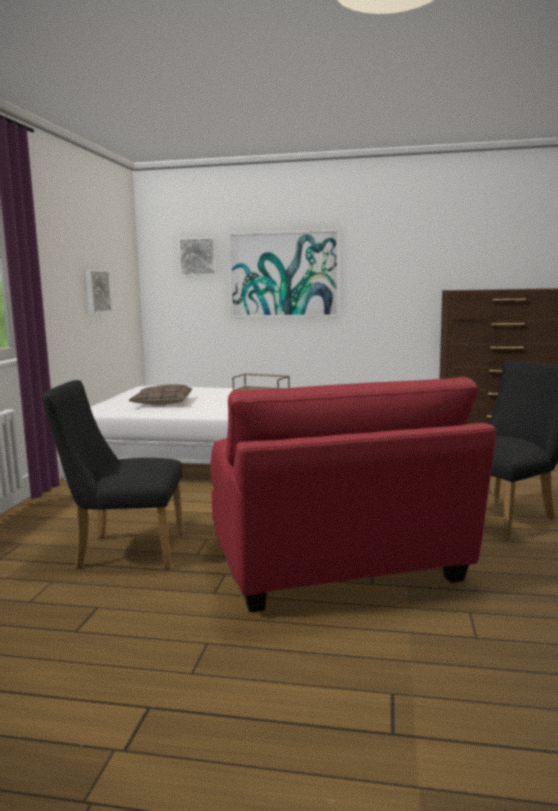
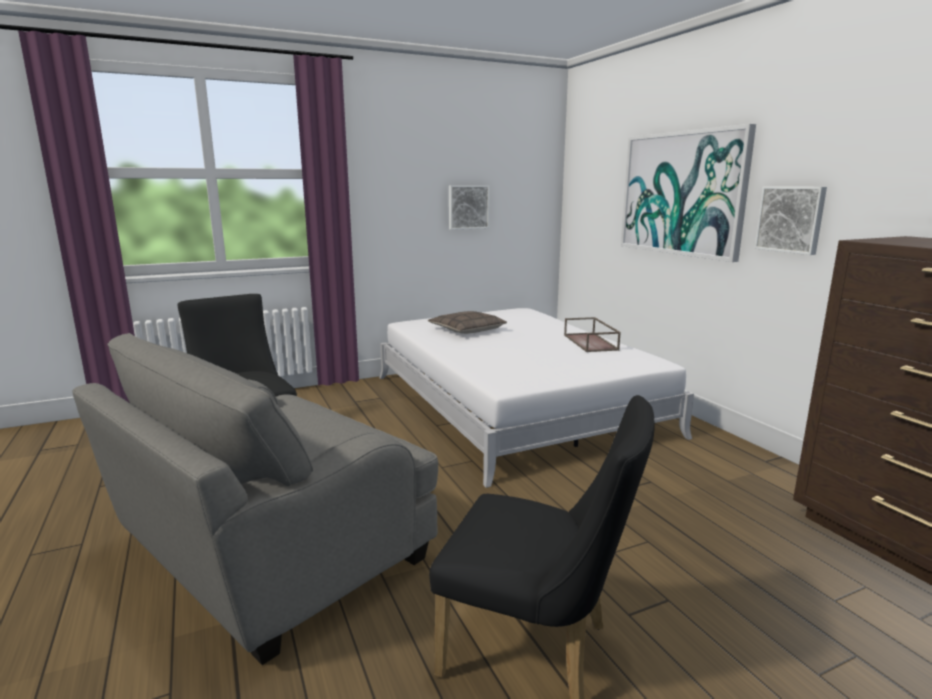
camera: 55 degrees right, 5 degrees up
picture [179,237,217,276] -> picture moved to [754,186,827,255]
red armchair [210,377,496,612] -> grey armchair [72,333,438,665]

